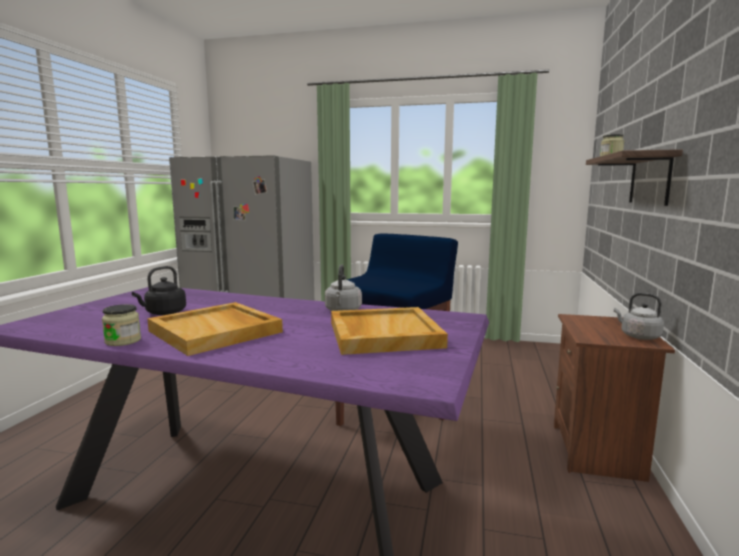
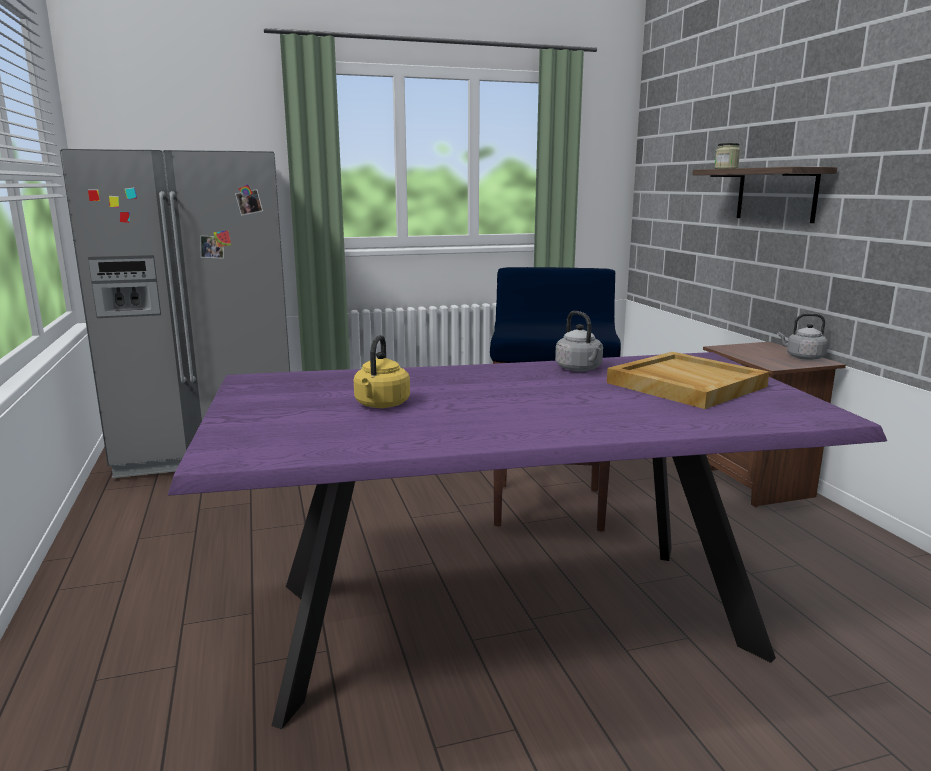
camera: 30 degrees left, 5 degrees up
jar [102,304,141,346] -> none
black kettle [132,266,186,315] -> yellow kettle [354,335,410,408]
beige tray [147,302,283,356] -> none

